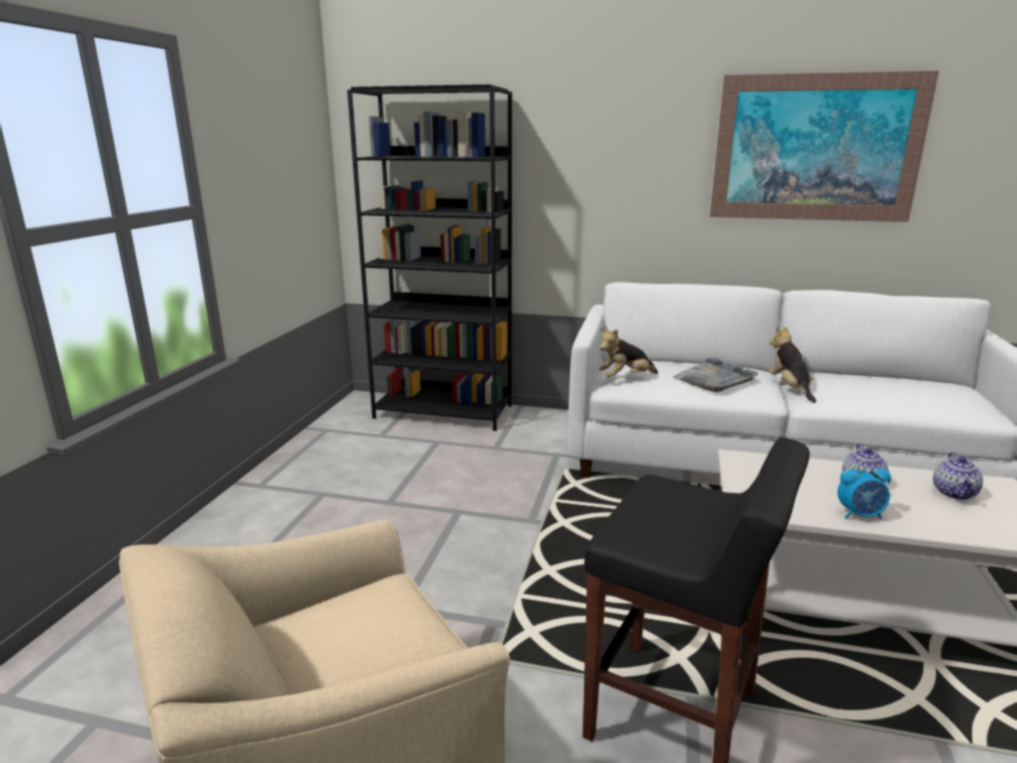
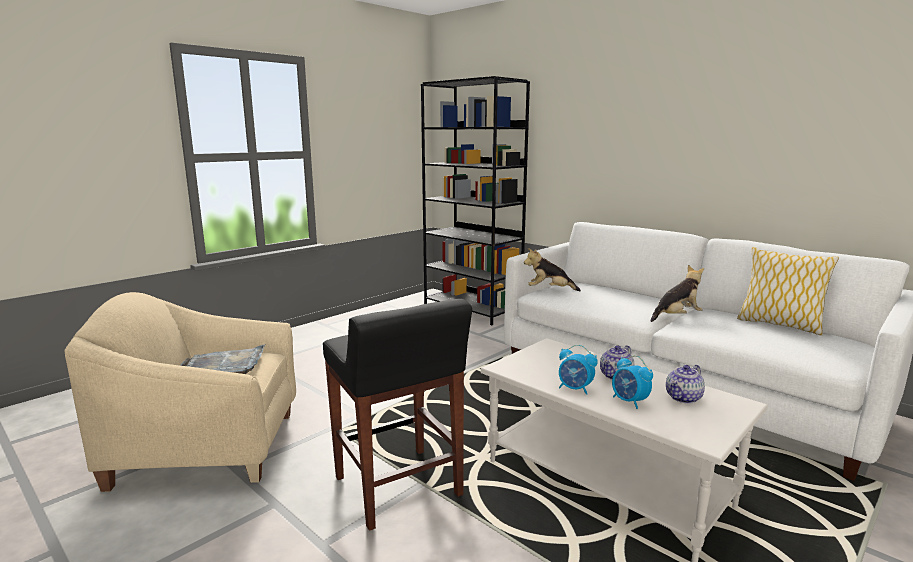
camera: 30 degrees right, 5 degrees down
grey tray [672,358,758,392] -> grey tray moved to [180,344,266,374]
picture [710,71,939,222] -> none
plush toy [769,326,816,403] -> plush toy turned 45 degrees clockwise [651,265,704,322]
none -> alarm clock [612,355,653,409]
none -> pillow [737,247,839,336]

